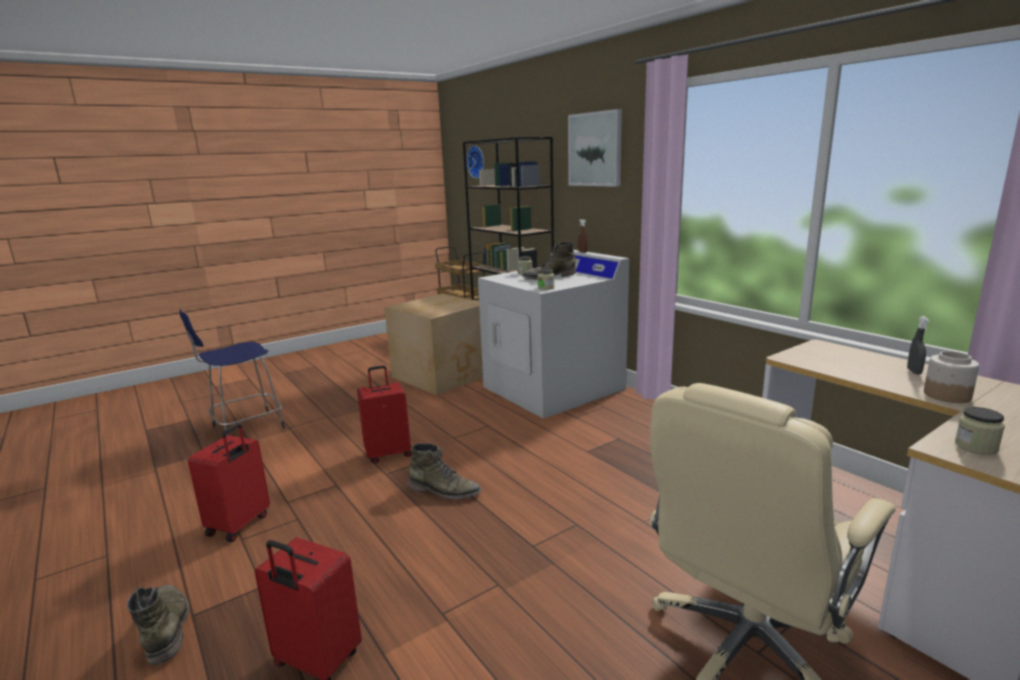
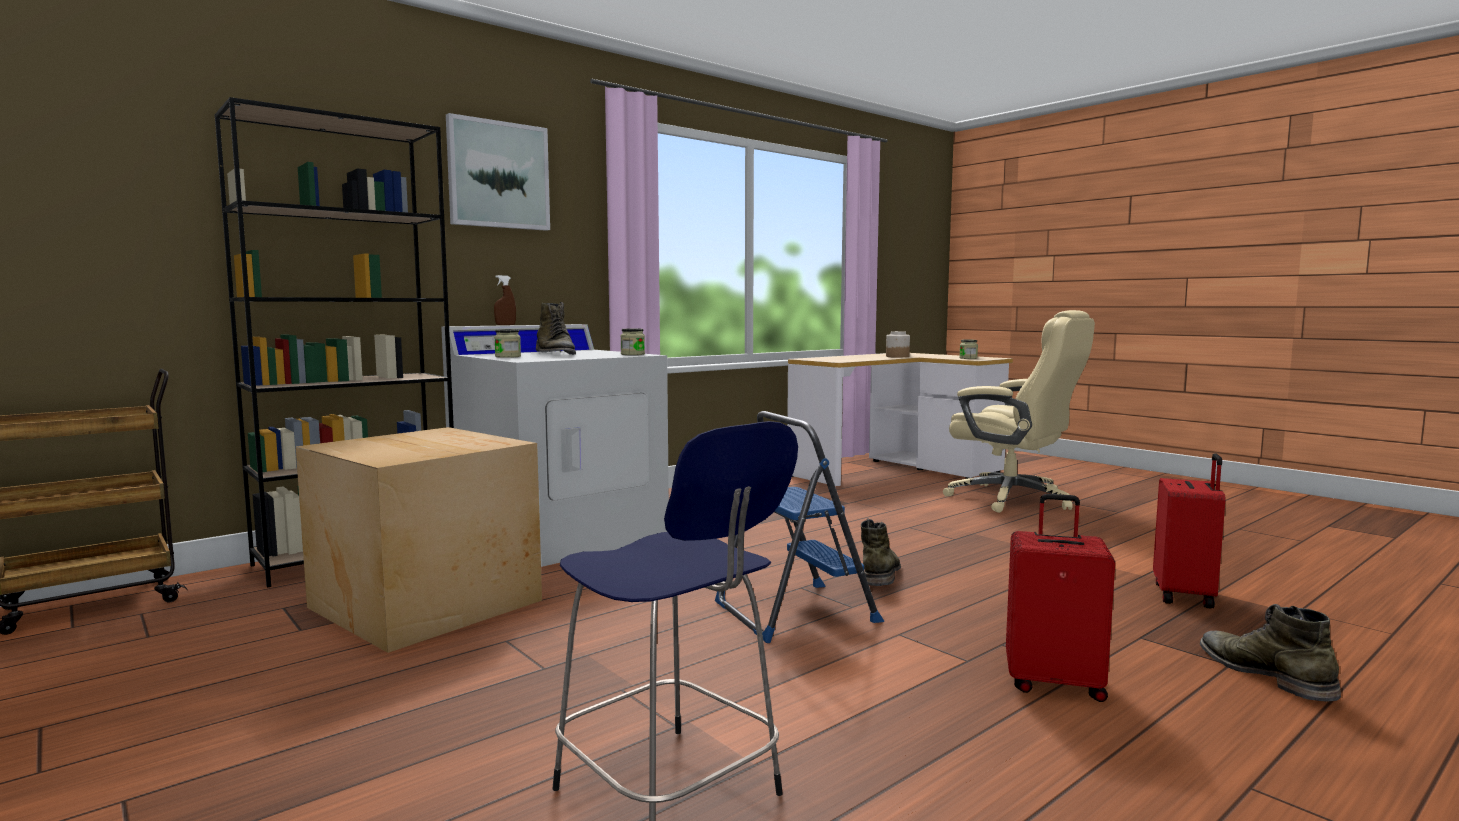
camera: 95 degrees left, 10 degrees down
green boot [127,585,189,665] -> green boot turned 105 degrees clockwise [1200,604,1341,701]
red suitcase [357,365,412,464] -> blue step ladder [715,411,884,643]
wall clock [467,145,484,179] -> none
grey spray bottle [907,316,930,374] -> none

